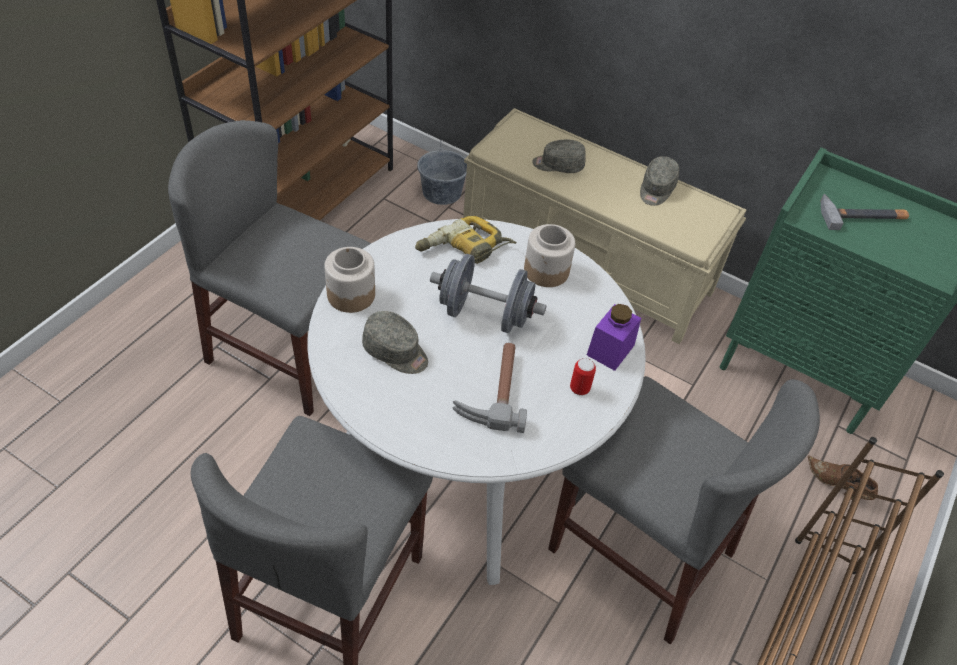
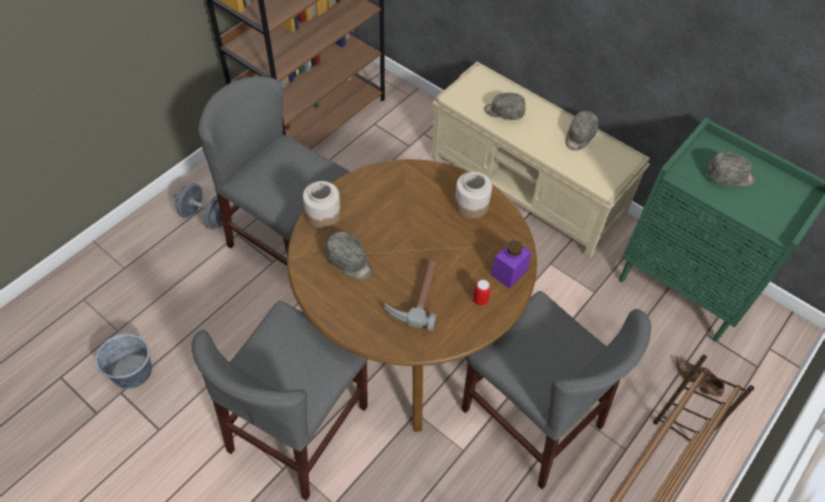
camera: 10 degrees right, 5 degrees up
white dining table [308,219,646,585] -> brown dining table [287,159,537,432]
power drill [415,216,516,264] -> none
grey bucket [417,140,467,205] -> grey bucket moved to [95,331,152,389]
grey dumbbell [430,254,547,333] -> grey dumbbell moved to [173,183,233,230]
hammer [821,194,909,230] -> grey cap [706,152,755,187]

